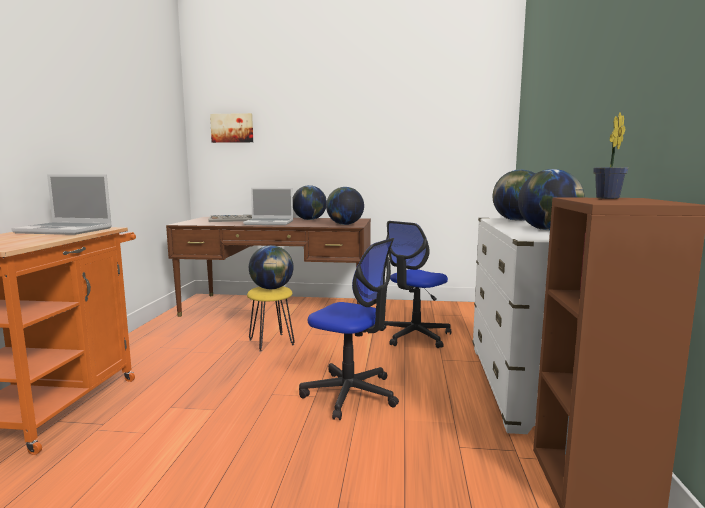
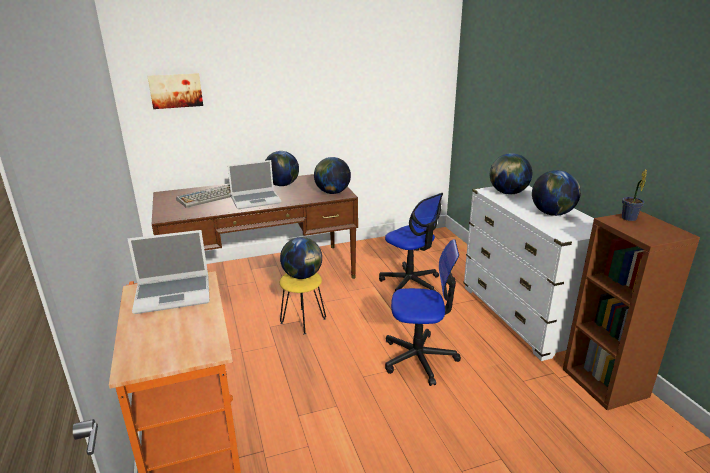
camera: 25 degrees left, 15 degrees up
office chair [380,221,451,348] -> office chair turned 60 degrees counterclockwise [379,193,443,291]

